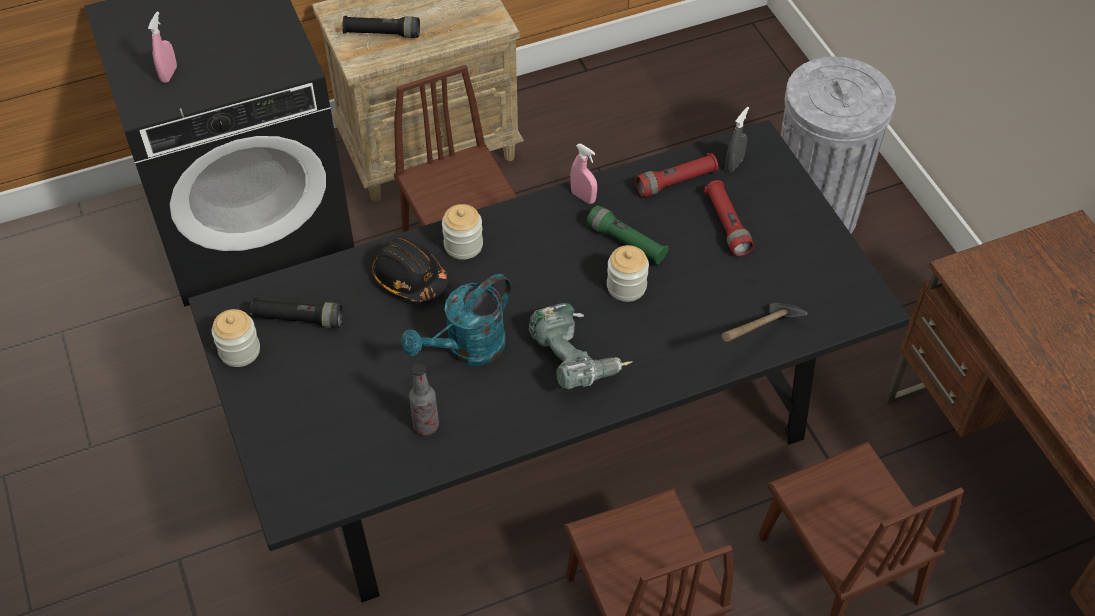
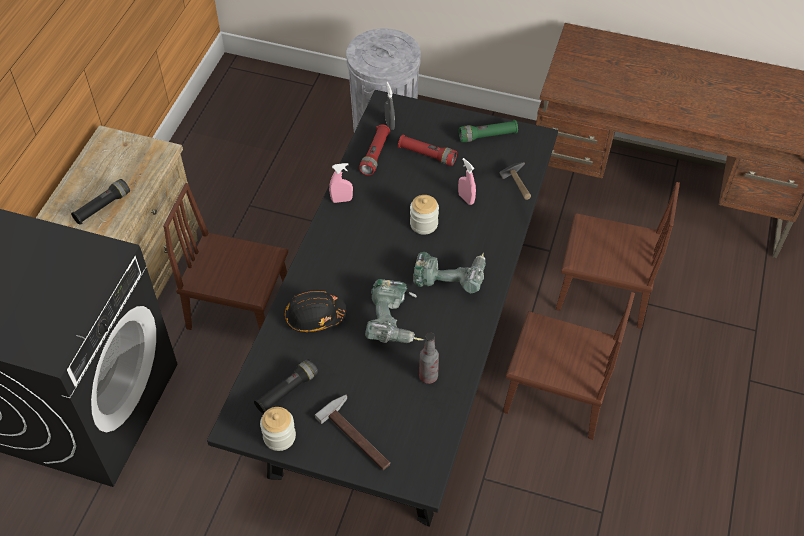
camera: 50 degrees left, 0 degrees up
pink spray bottle [148,11,177,83] -> pink spray bottle moved to [458,158,476,205]
turquoise watering can [401,274,511,366] -> power drill [365,279,424,343]
jar [442,204,483,260] -> none
green flashlight [587,205,669,264] -> green flashlight moved to [459,120,518,142]
none -> hammer [315,395,390,470]

